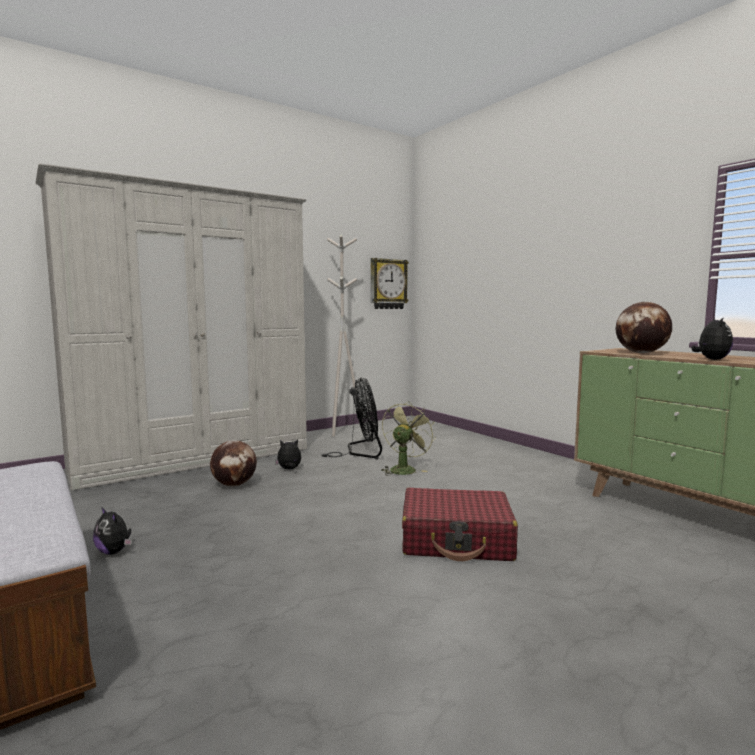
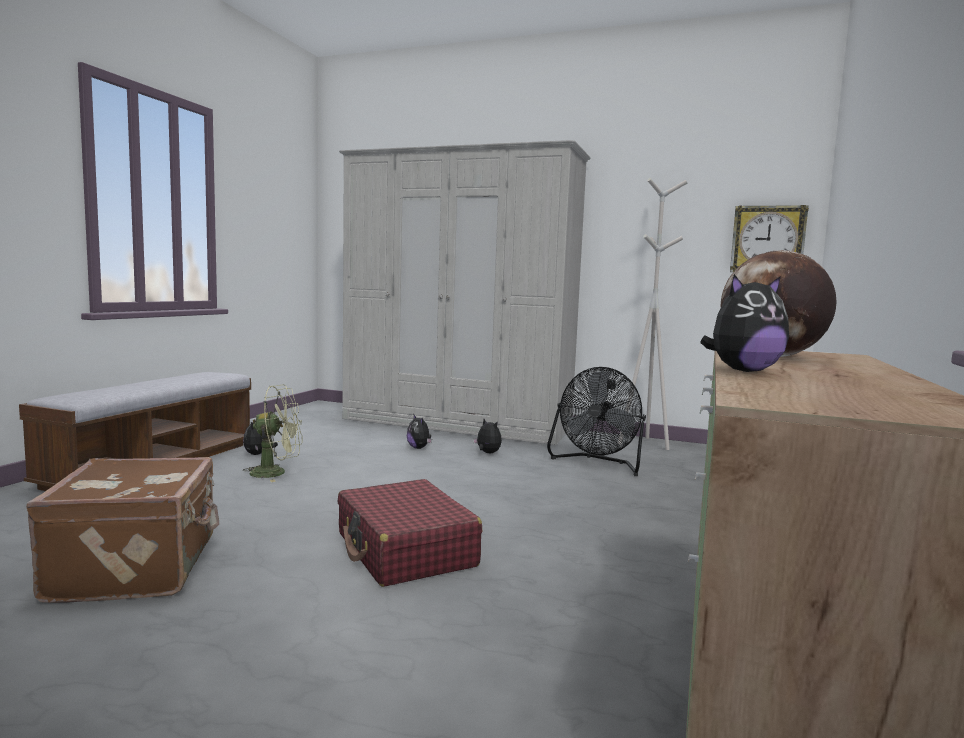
camera: 55 degrees right, 0 degrees up
globe [210,440,257,486] -> plush toy [407,415,432,449]
black fan [321,378,382,460] -> black fan turned 75 degrees clockwise [547,367,646,476]
green fan [381,401,436,476] -> green fan moved to [242,385,303,482]
none -> brown suitcase [26,457,219,603]

